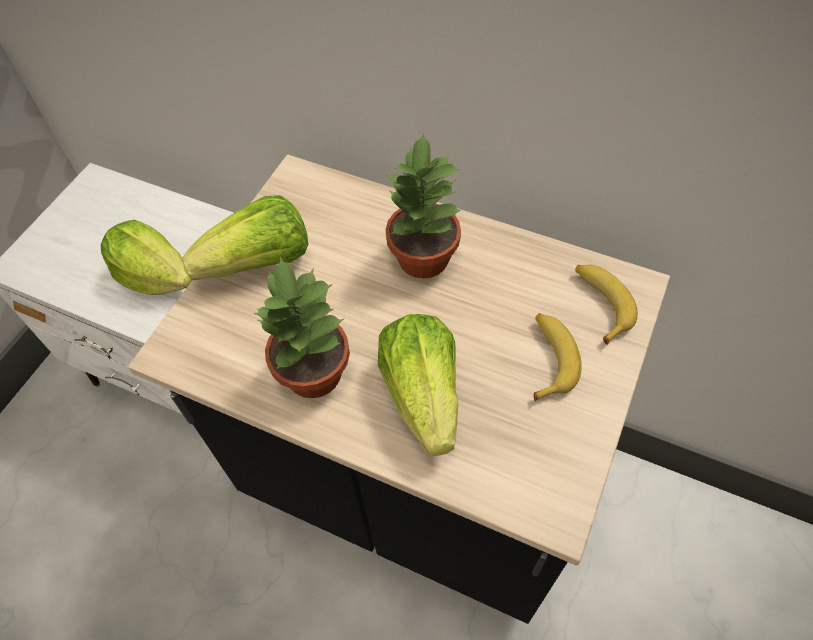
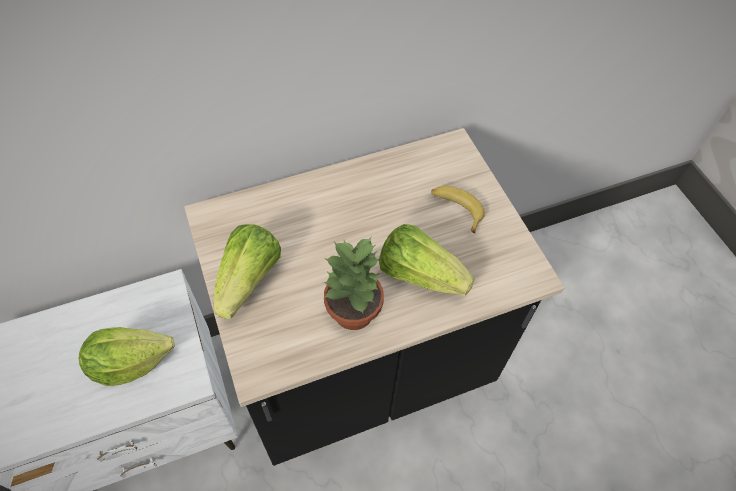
camera: 50 degrees left, 0 degrees up
potted plant [386,132,461,279] -> none
banana [575,265,638,345] -> none

